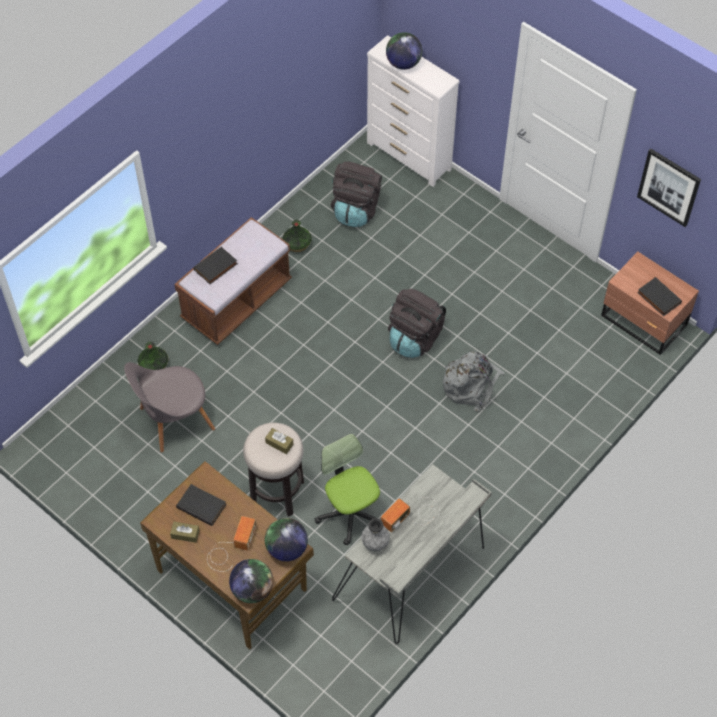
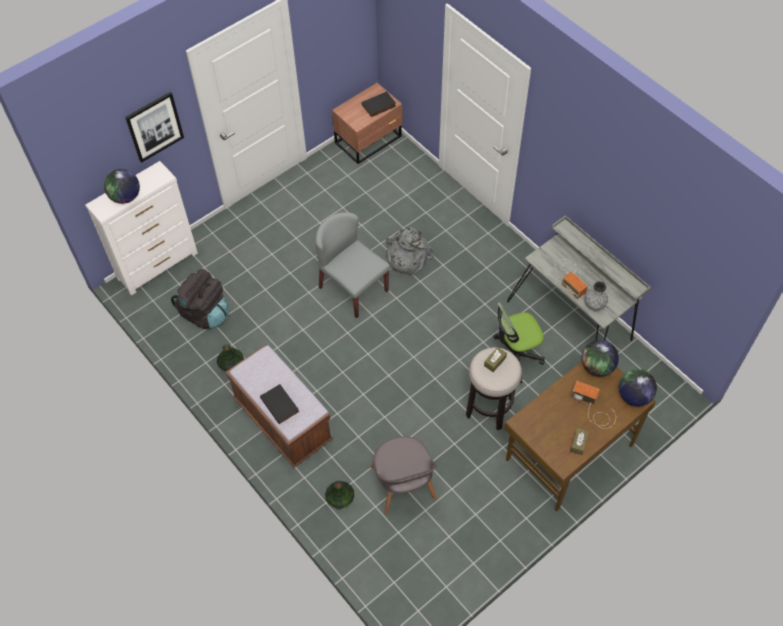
camera: 80 degrees left, 0 degrees up
black book [176,484,227,526] -> none
black backpack [388,289,446,358] -> grey chair [316,212,390,318]
picture [637,148,701,227] -> picture moved to [125,92,184,163]

